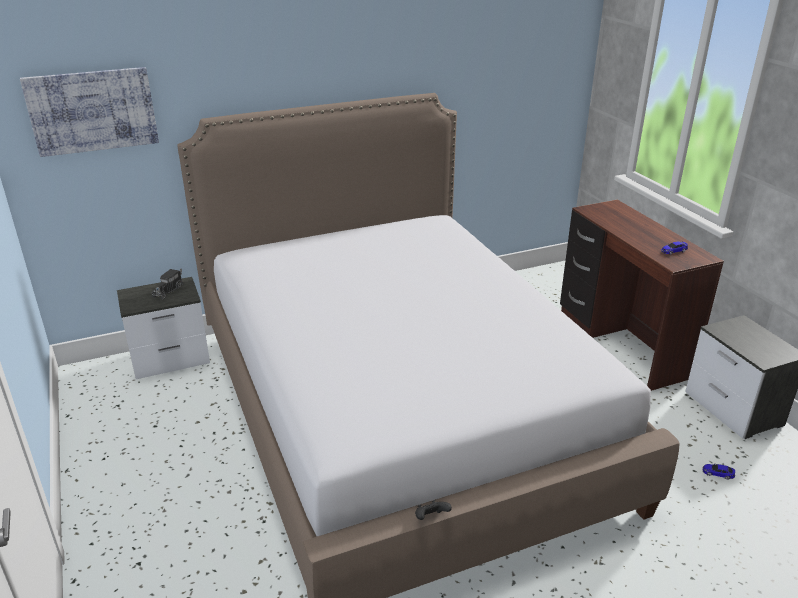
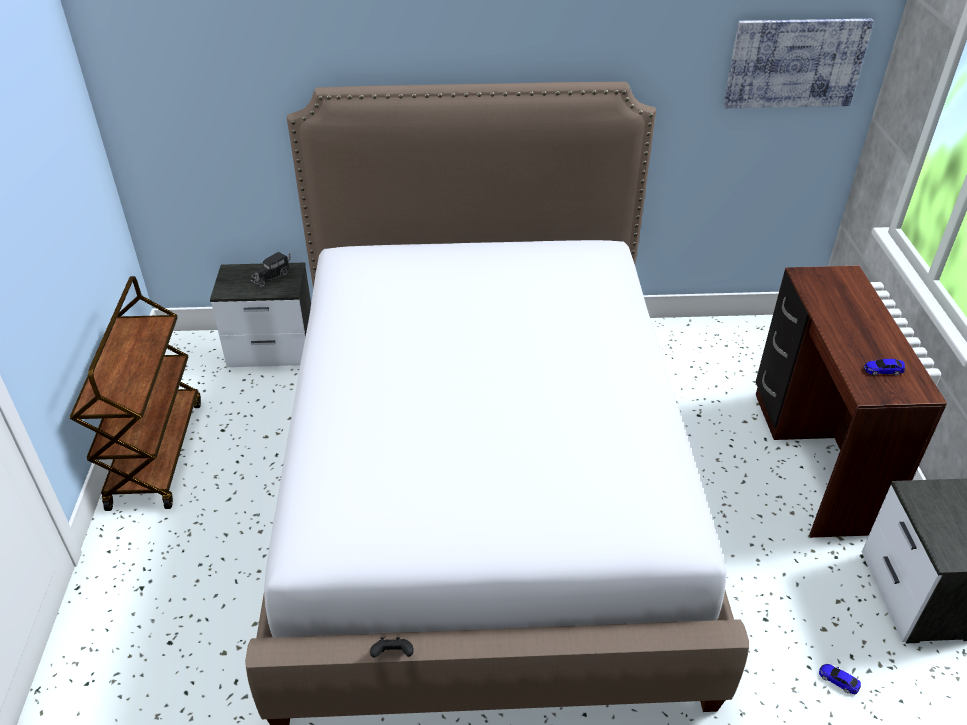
camera: 20 degrees right, 10 degrees up
picture [20,67,159,157] -> picture moved to [723,19,874,108]
none -> brown cart [70,276,201,511]

